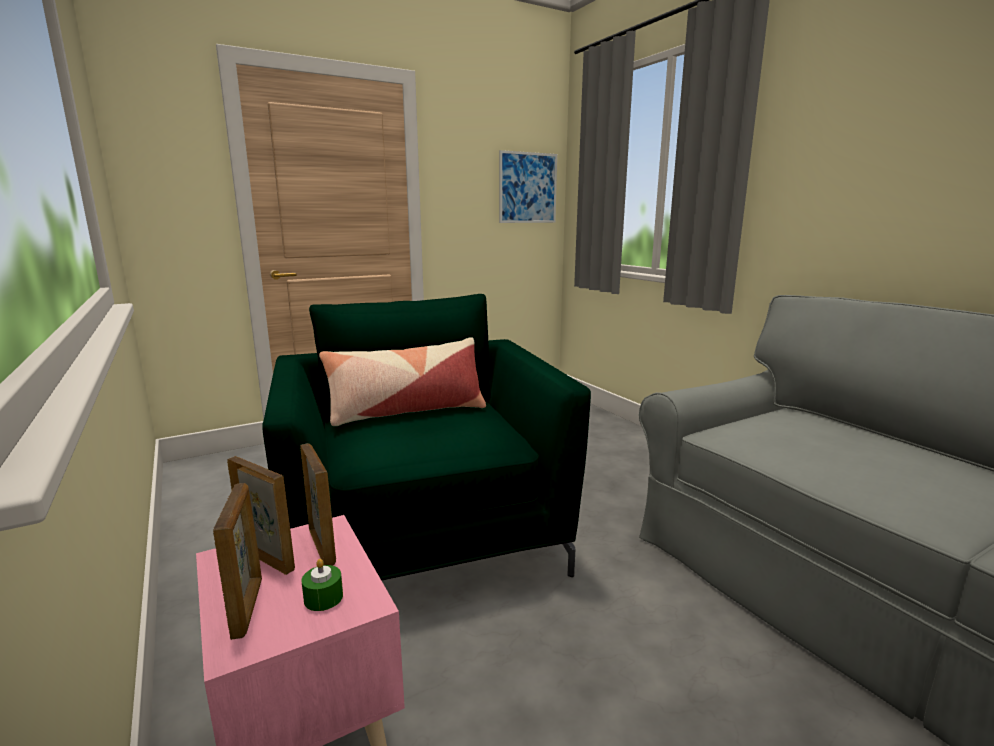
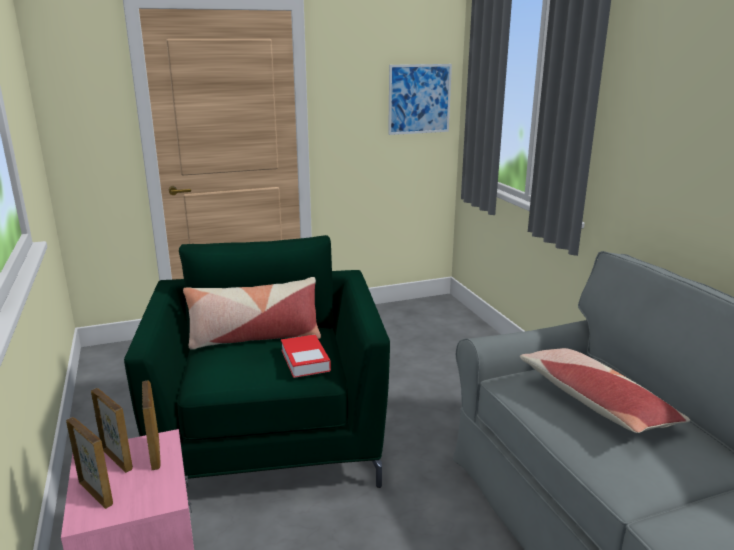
camera: 10 degrees right, 5 degrees up
picture frame [213,483,262,640] -> picture frame turned 45 degrees counterclockwise [66,417,113,509]
green candle [301,559,343,611] -> none
none -> book [281,334,331,378]
none -> pillow [520,348,690,433]

